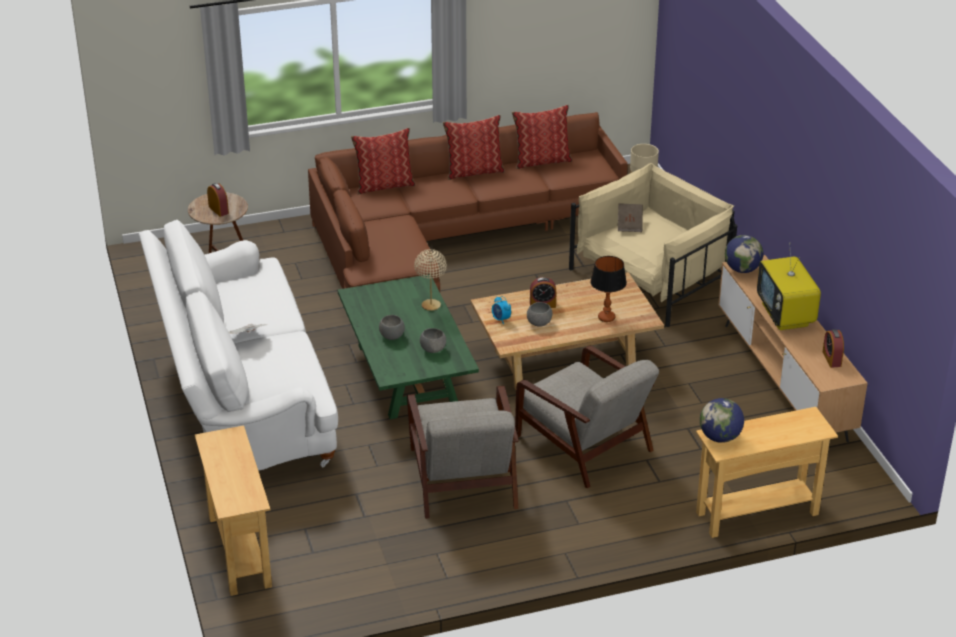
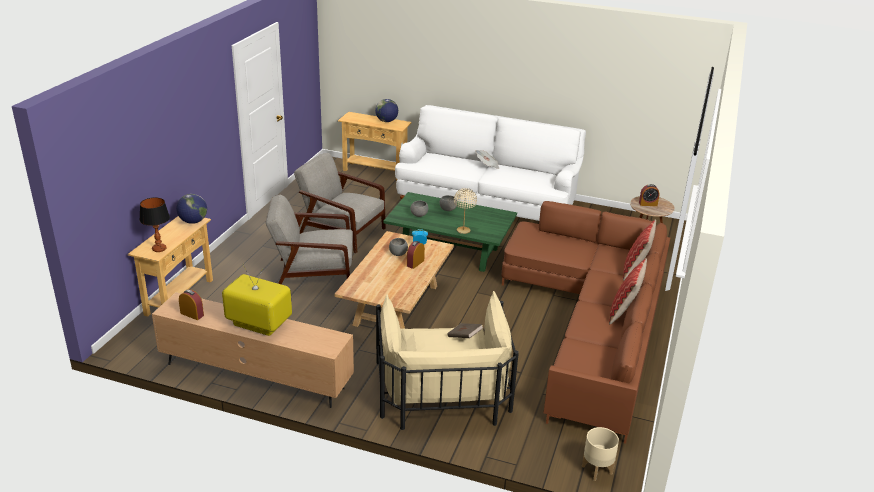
camera: 125 degrees right, 5 degrees down
pillow [512,104,572,169] -> none
table lamp [590,256,627,322] -> table lamp moved to [139,197,170,252]
globe [725,235,763,273] -> globe moved to [375,99,398,122]

